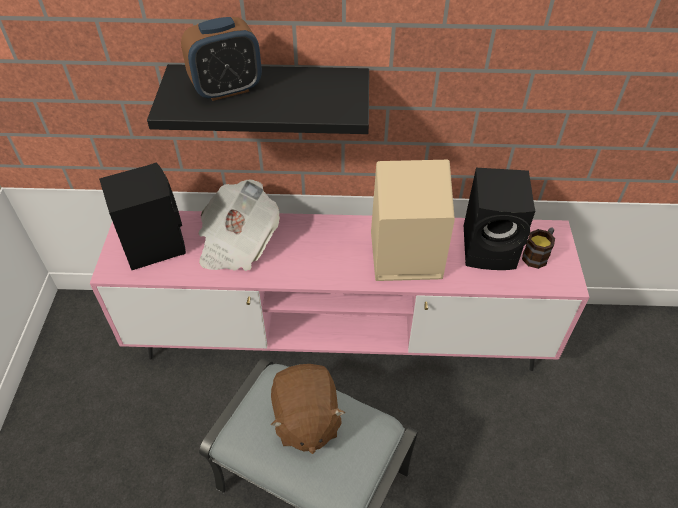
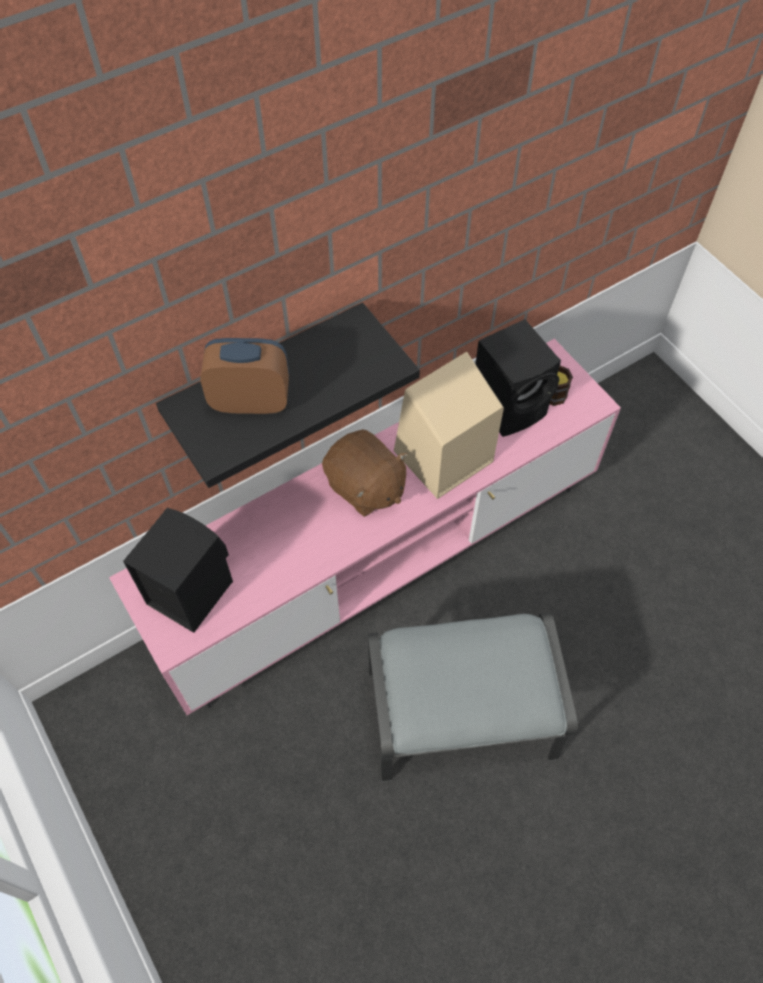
camera: 35 degrees left, 10 degrees up
alarm clock [181,17,262,101] -> alarm clock turned 120 degrees counterclockwise [200,338,289,414]
newspaper [198,179,280,271] -> none
brown plush toy [271,364,345,454] -> brown plush toy moved to [322,430,408,517]

